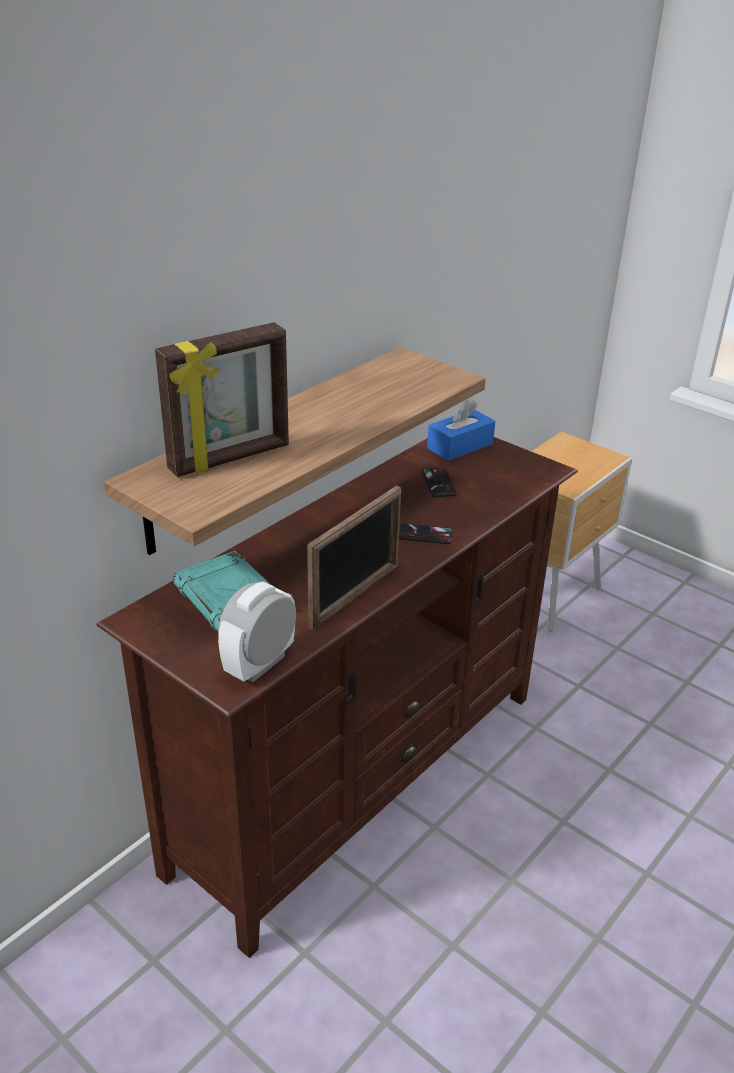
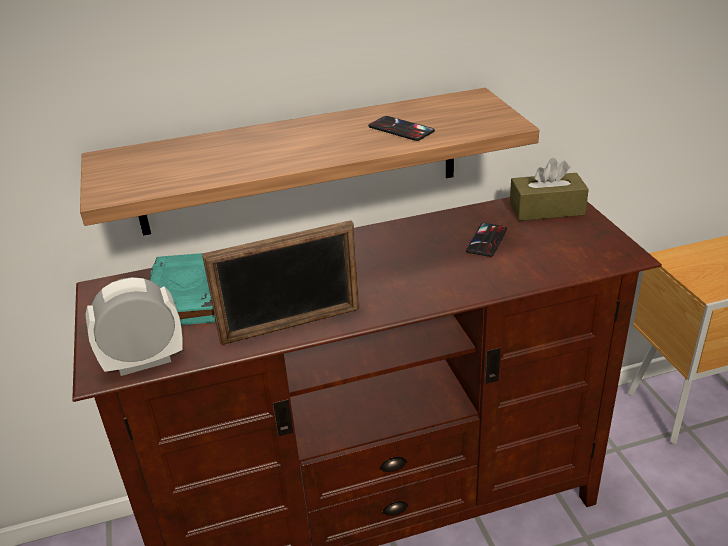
camera: 35 degrees right, 0 degrees up
picture frame [155,322,289,477] -> none
phone [399,523,453,544] -> phone moved to [368,116,435,141]
blue tissue box [427,400,495,461] -> brown tissue box [510,158,589,221]

